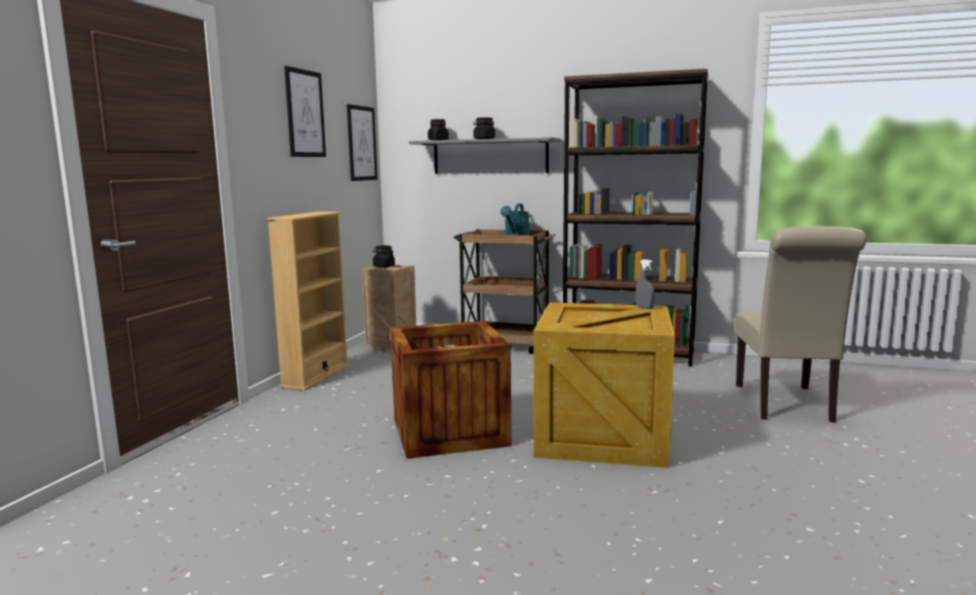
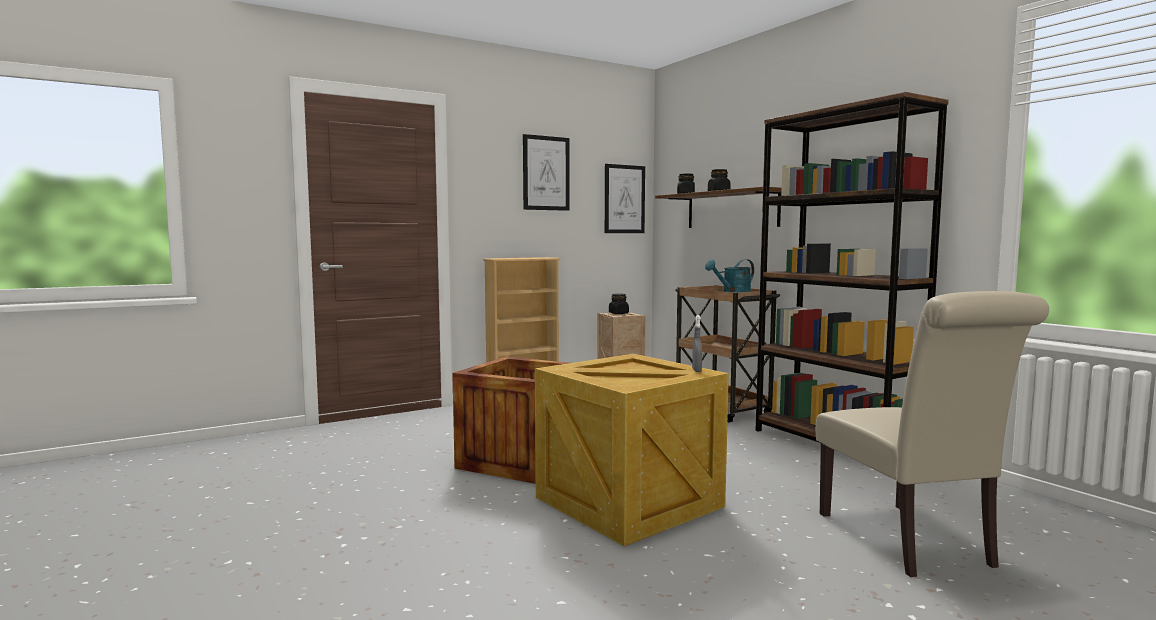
camera: 40 degrees right, 5 degrees down
grey shelf [409,137,561,174] -> brown shelf [655,187,782,228]
beige chair [734,226,866,423] -> beige chair turned 60 degrees counterclockwise [816,291,1049,577]

